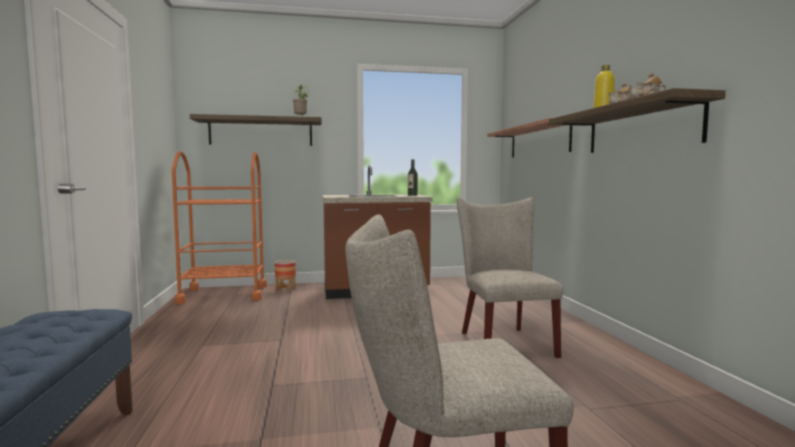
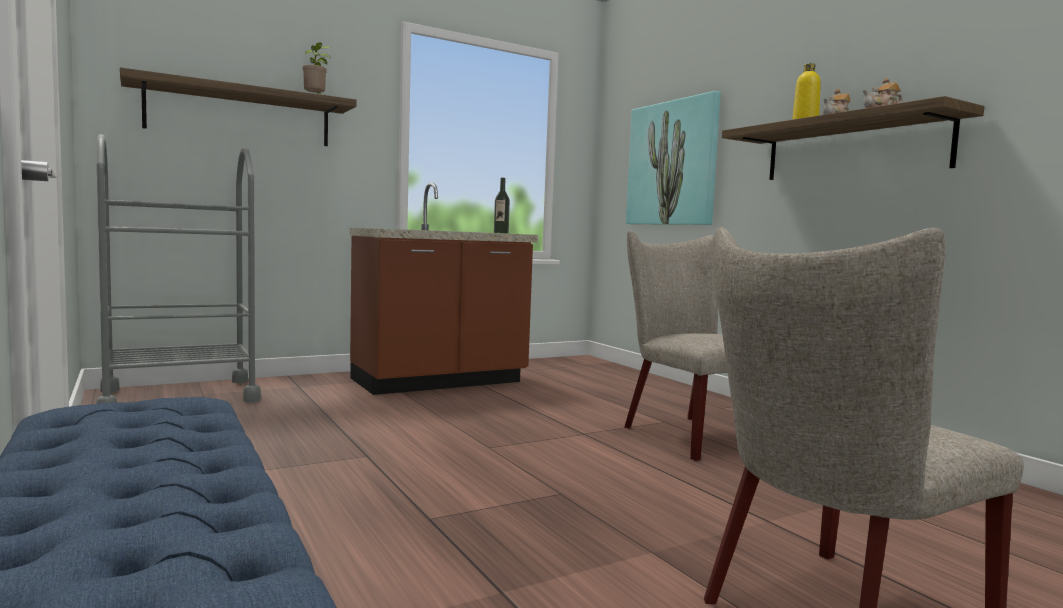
camera: 20 degrees left, 0 degrees up
orange cart [172,151,267,304] -> grey cart [96,134,261,404]
planter [275,260,296,291] -> none
shelf [487,118,572,158] -> picture [626,91,721,225]

